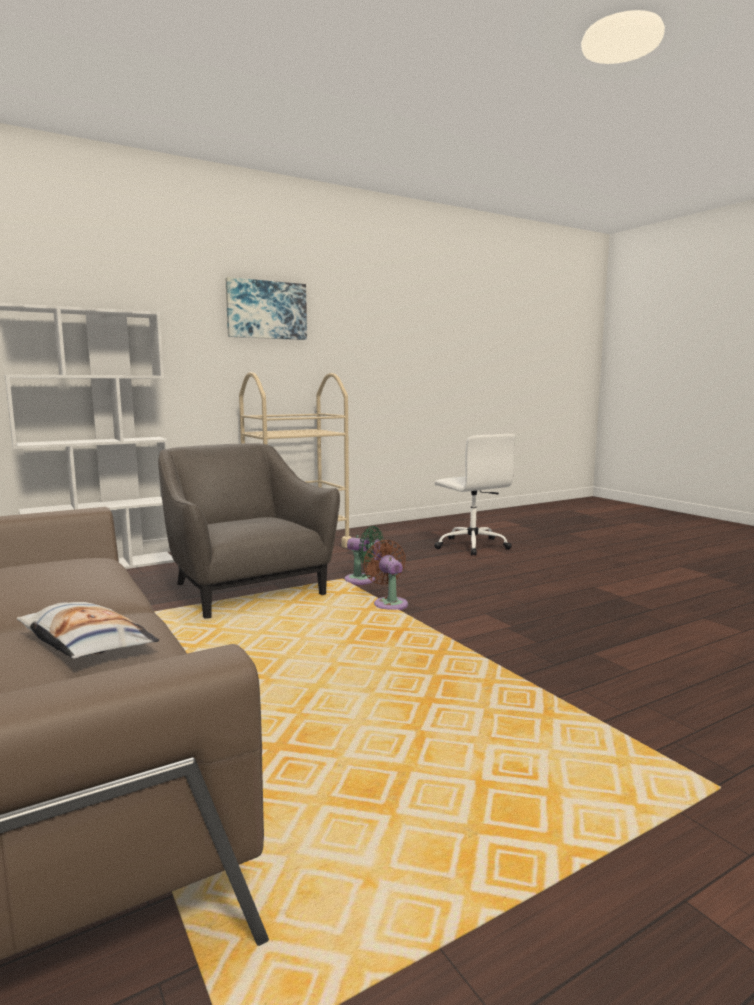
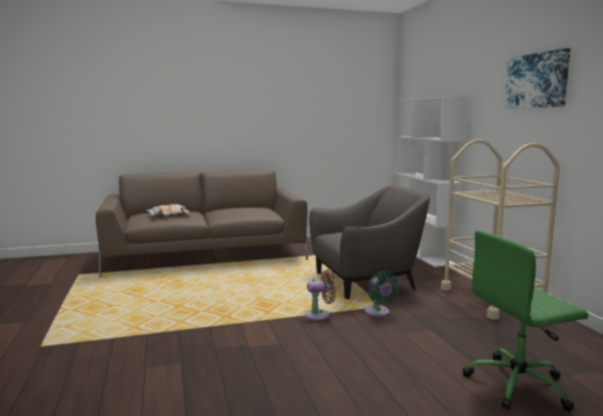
camera: 105 degrees right, 0 degrees up
green fan [345,526,384,585] -> green fan turned 60 degrees counterclockwise [365,271,399,317]
white office chair [434,434,515,556] -> green office chair [462,231,588,412]

